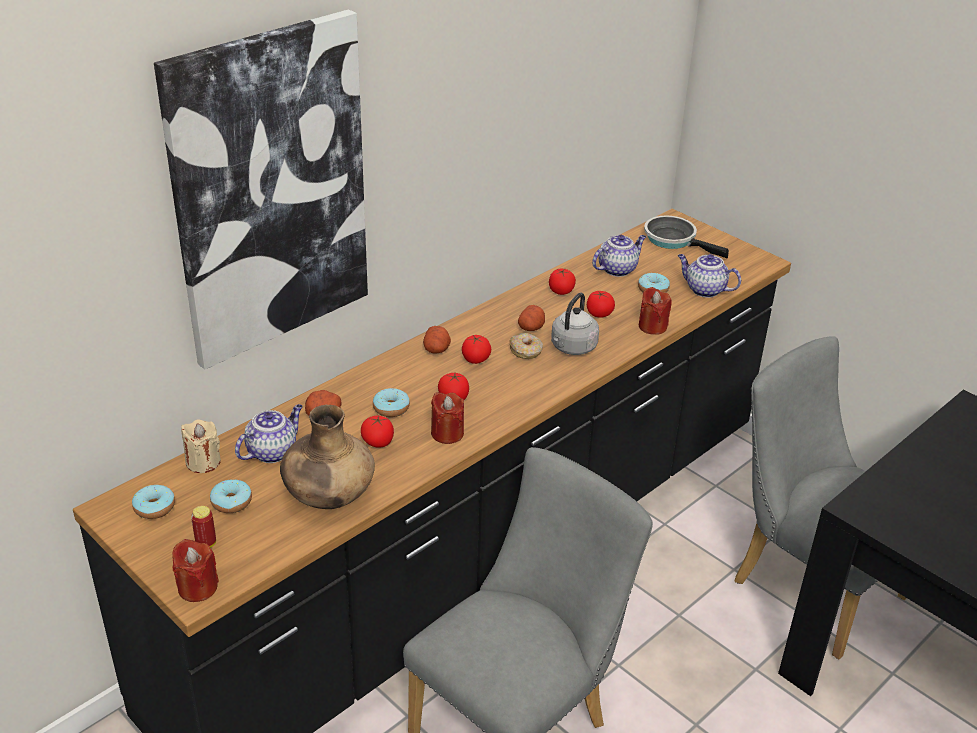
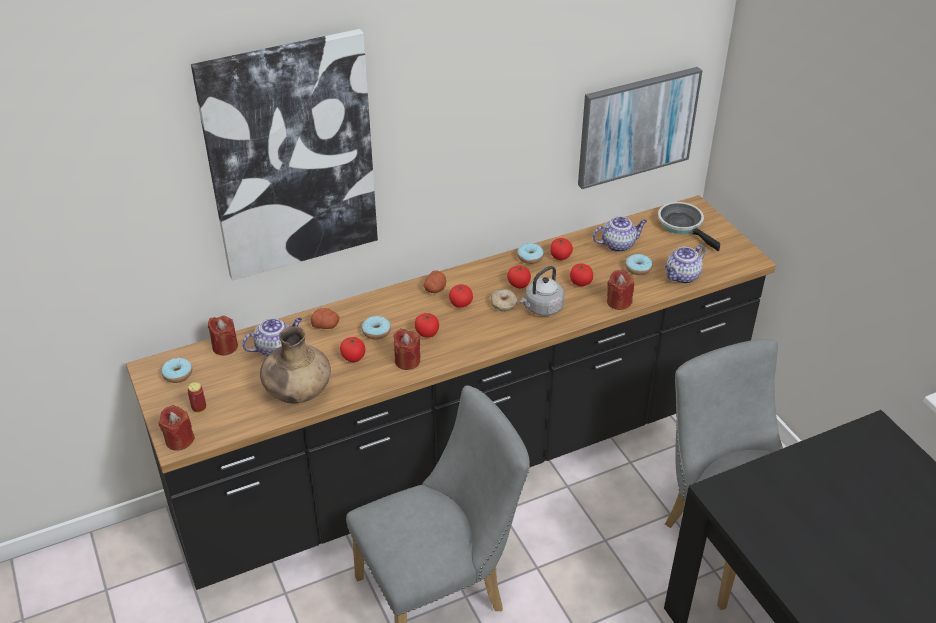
camera: 20 degrees right, 5 degrees up
beige candle [181,419,221,473] -> red candle [208,316,238,355]
donut [210,479,252,513] -> donut moved to [517,243,544,264]
potato [518,305,545,331] -> tomato [507,265,531,288]
teapot [678,254,741,298] -> teapot turned 90 degrees counterclockwise [665,245,705,284]
none -> picture [578,67,703,189]

